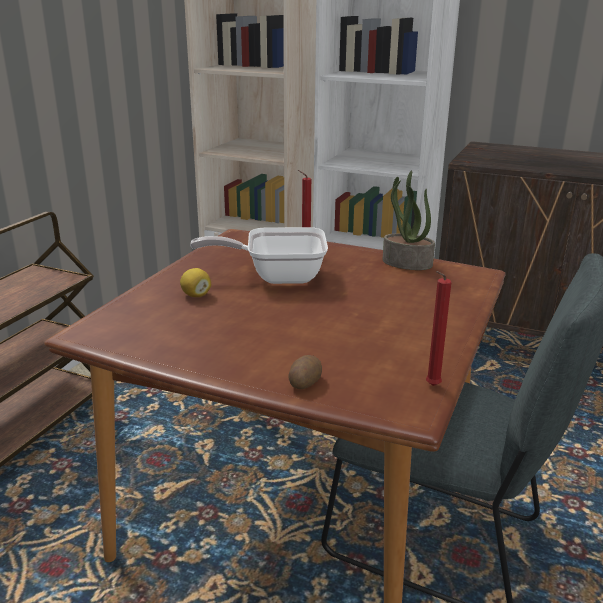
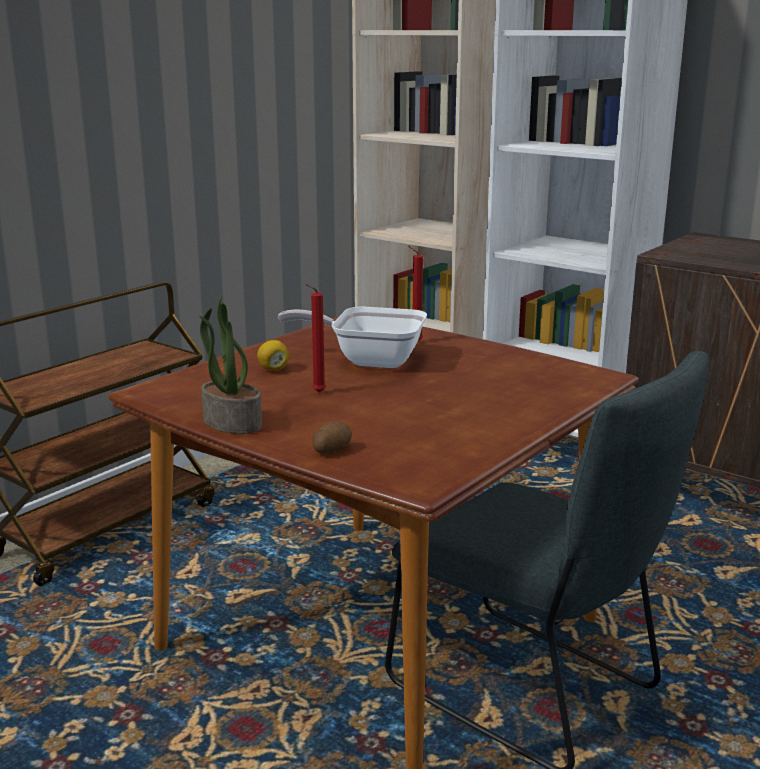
camera: 15 degrees right, 5 degrees down
potted plant [383,170,435,270] -> potted plant moved to [199,296,262,434]
red candle [426,271,451,386] -> red candle moved to [305,284,326,393]

